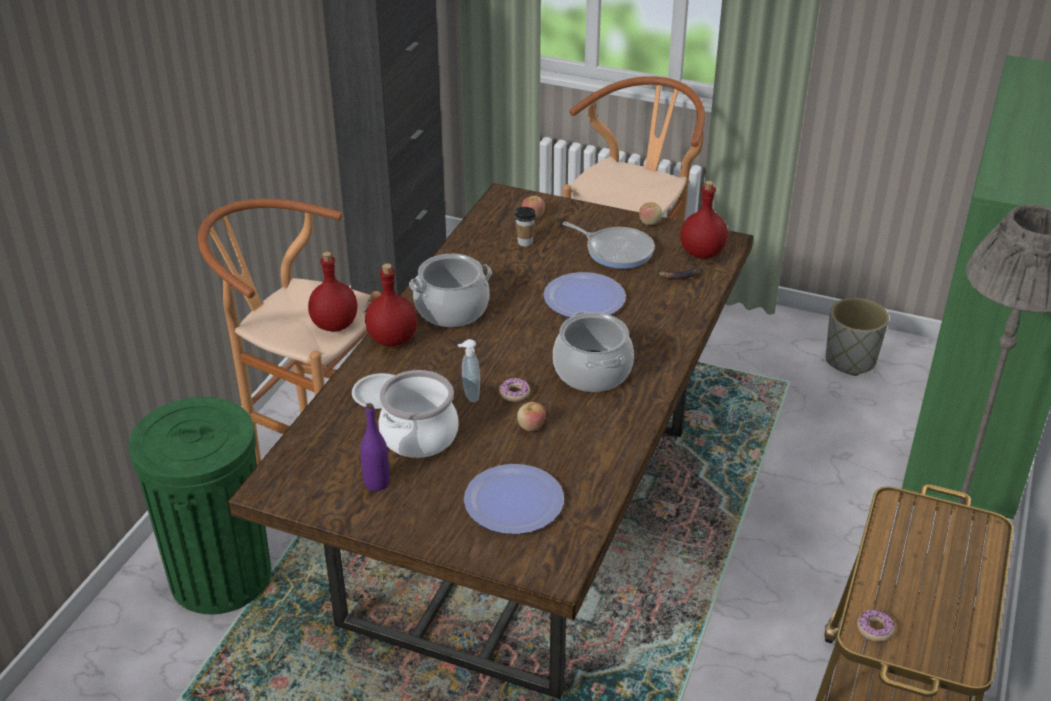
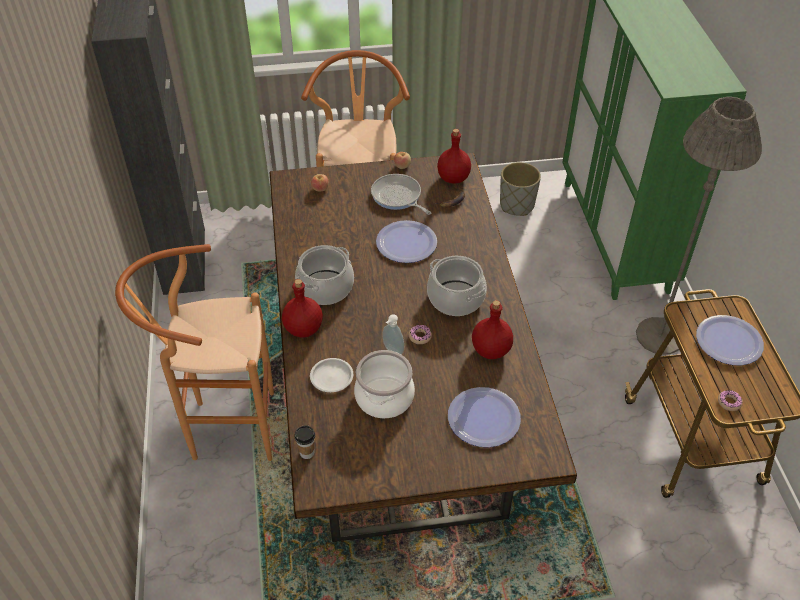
camera: 30 degrees left, 10 degrees up
green trash can [129,397,271,614] -> none
red bottle [308,252,357,331] -> red bottle moved to [472,300,513,359]
purple bottle [360,403,390,491] -> none
cup [515,207,536,247] -> cup moved to [294,425,315,459]
apple [517,402,546,431] -> none
frying pan [563,222,655,269] -> frying pan turned 135 degrees counterclockwise [371,174,431,215]
none -> plate [696,315,764,365]

